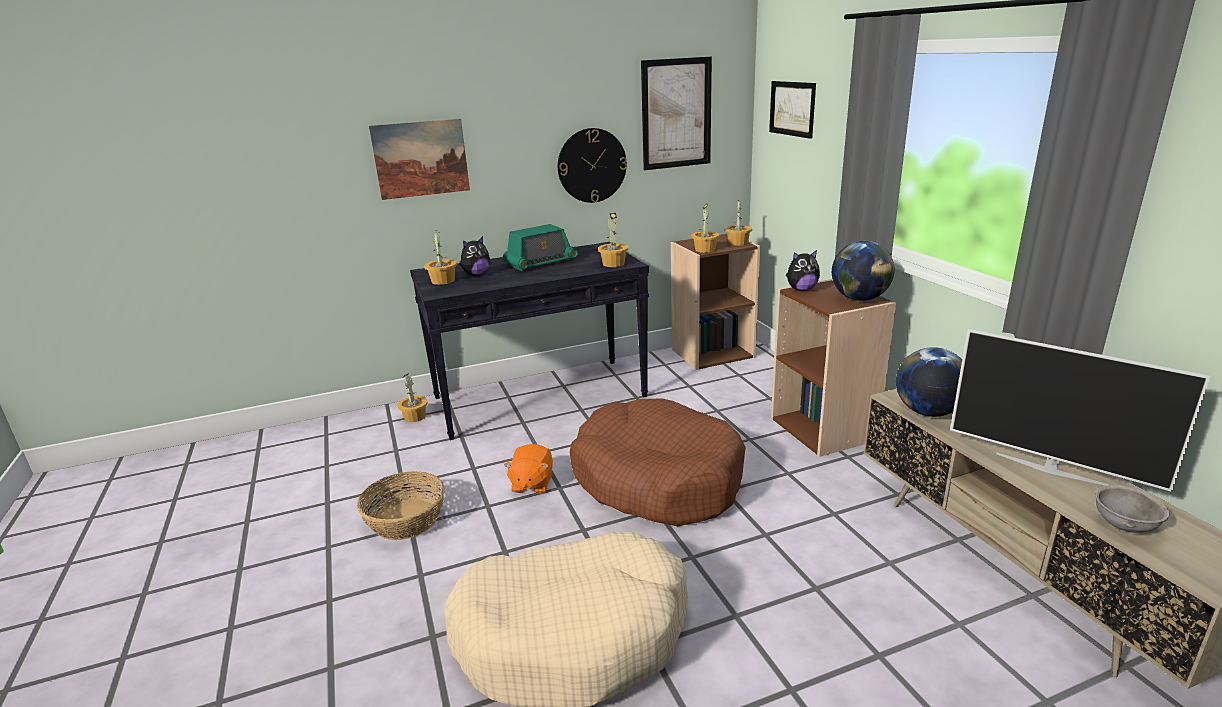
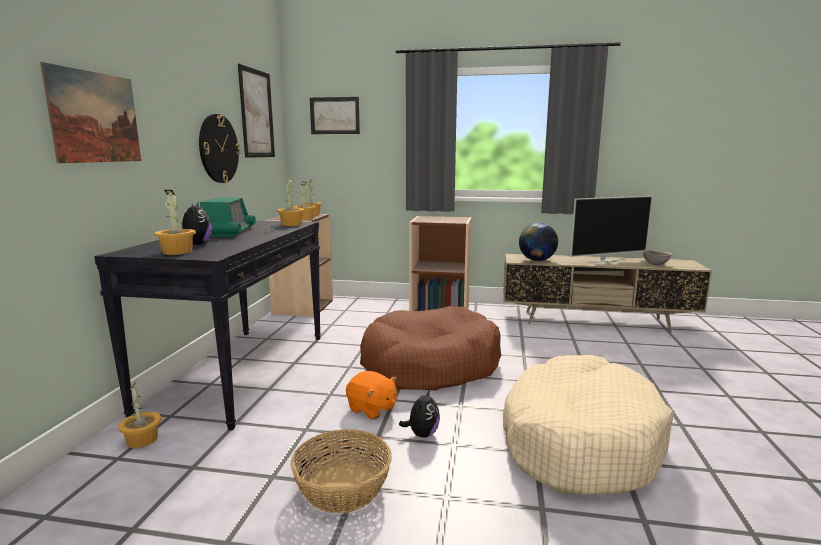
camera: 60 degrees left, 10 degrees down
plush toy [786,250,820,291] -> plush toy moved to [399,389,440,438]
globe [832,241,895,301] -> none

